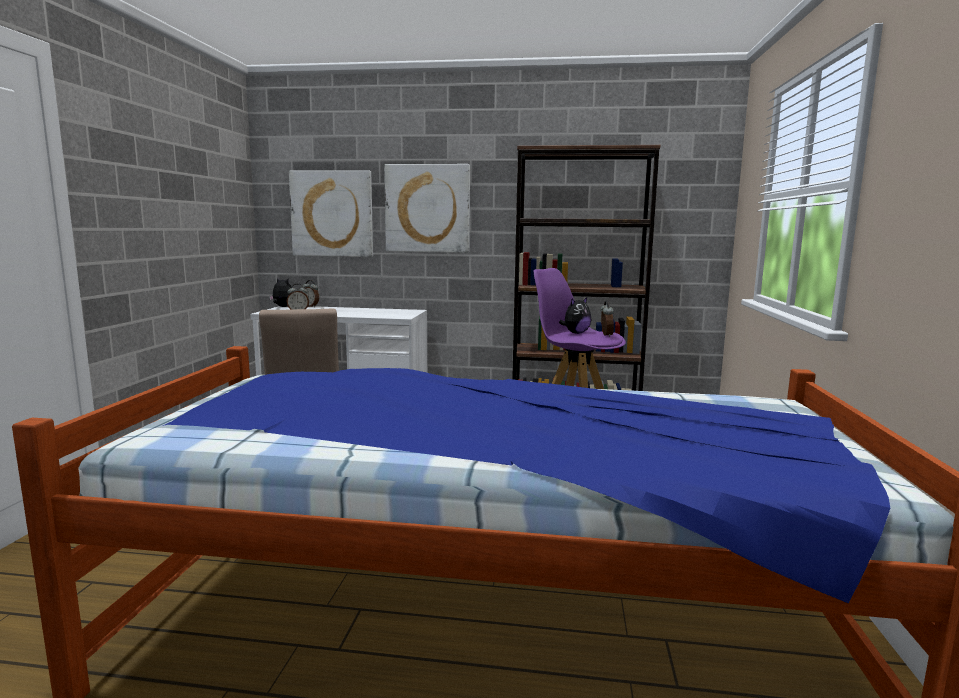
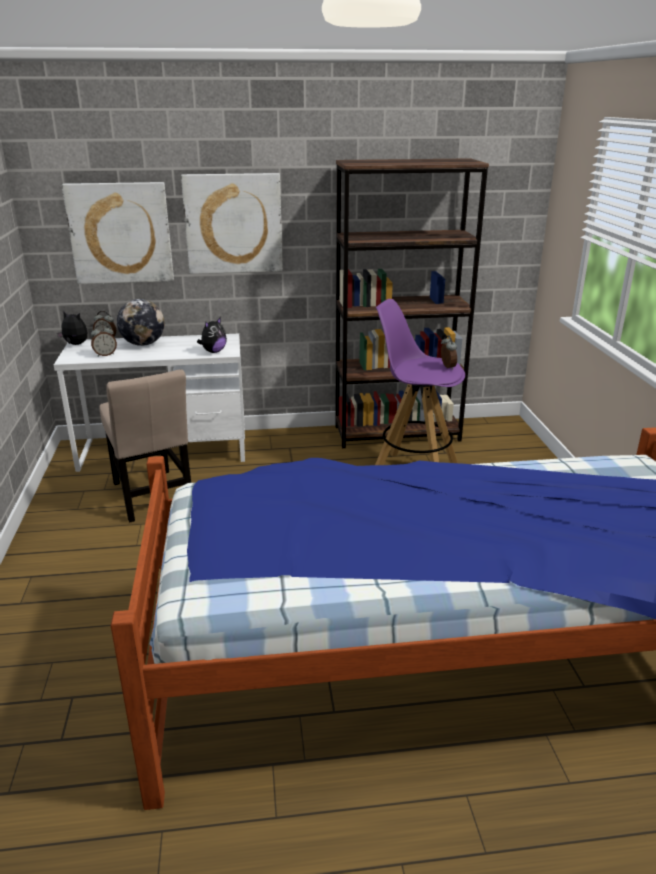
camera: 15 degrees left, 15 degrees up
plush toy [559,297,591,334] -> plush toy moved to [197,317,227,353]
none -> globe [117,299,164,346]

